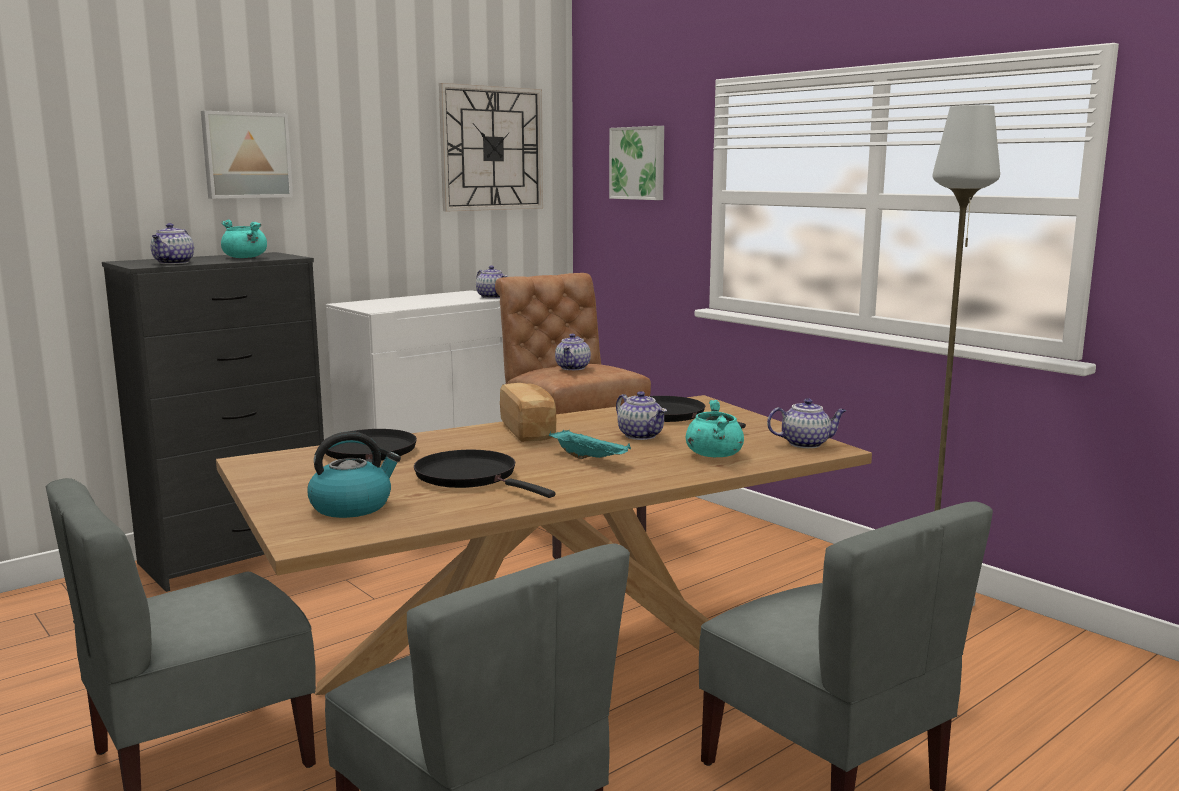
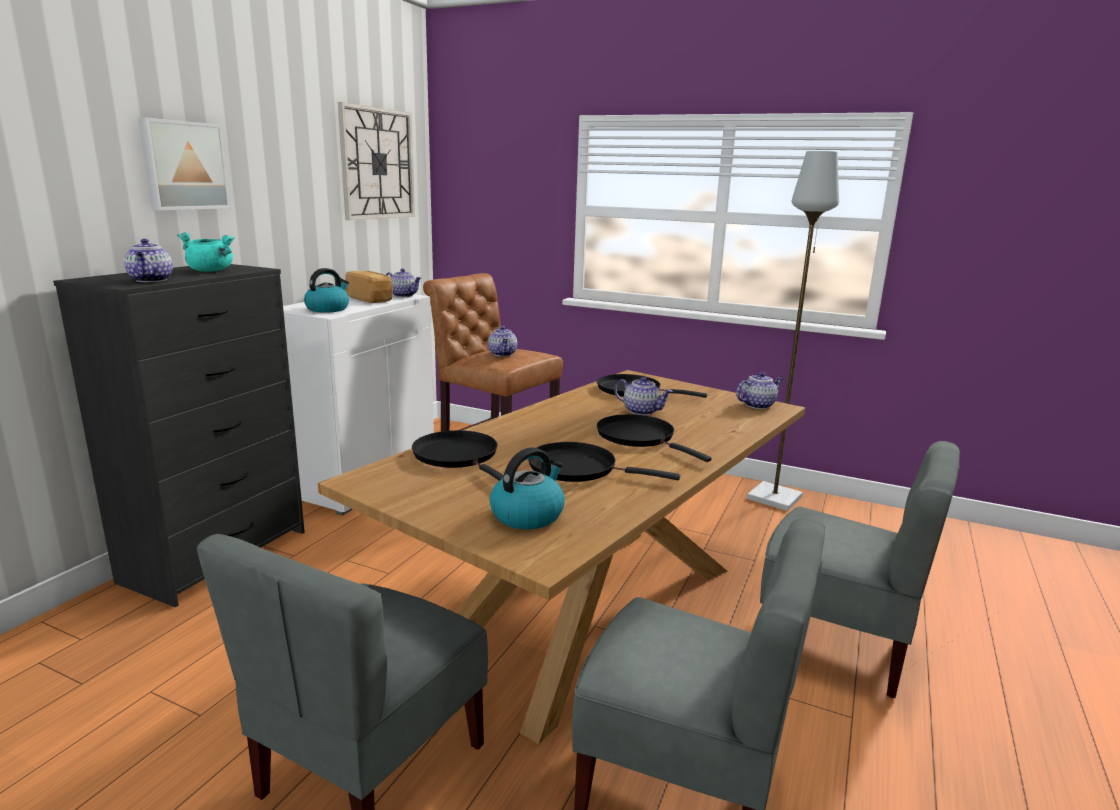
camera: 25 degrees left, 5 degrees up
bread [500,383,556,442] -> bread moved to [345,271,393,303]
turquoise tray [549,430,631,459] -> black frying pan [597,414,712,462]
picture [609,126,664,200] -> none
turquoise cooking pot [686,400,744,457] -> none
none -> kettle [304,268,349,313]

